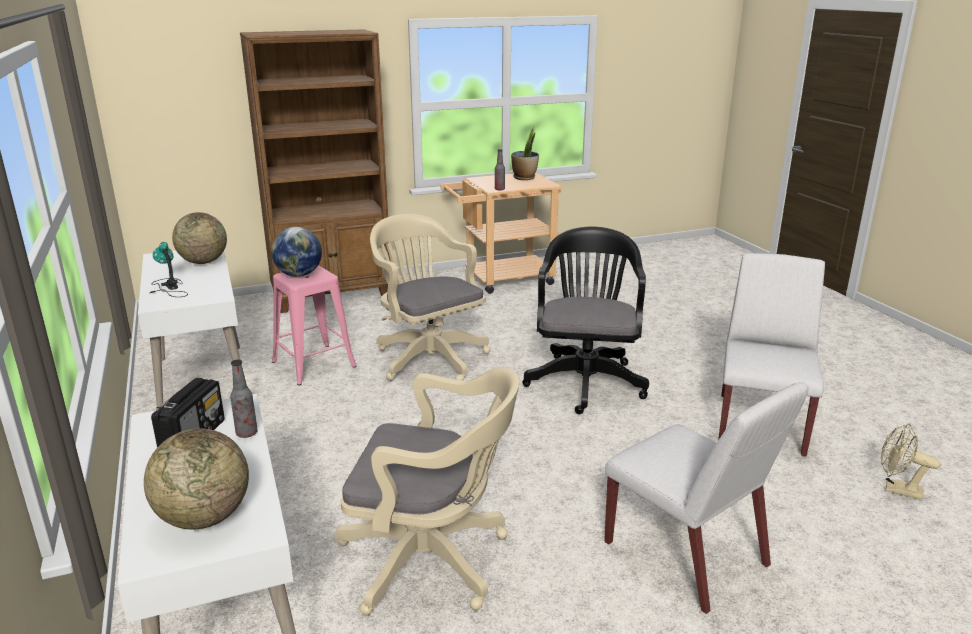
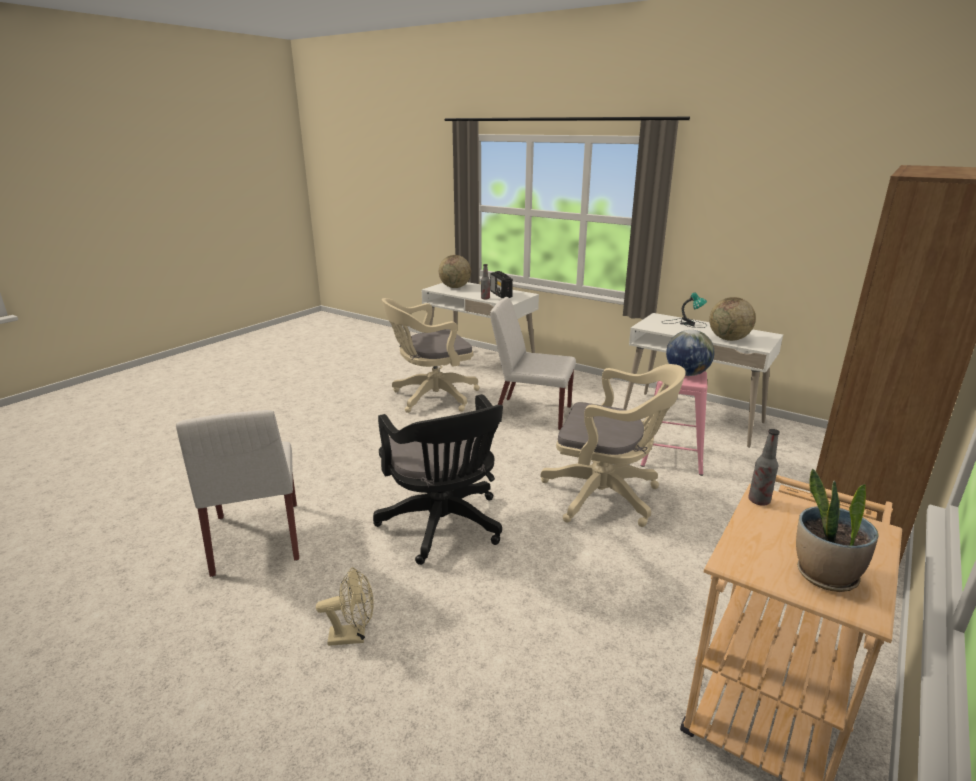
camera: 145 degrees right, 0 degrees up
white chair [604,382,809,614] -> white chair moved to [490,297,576,430]
beige fan [881,424,941,500] -> beige fan moved to [316,567,374,646]

